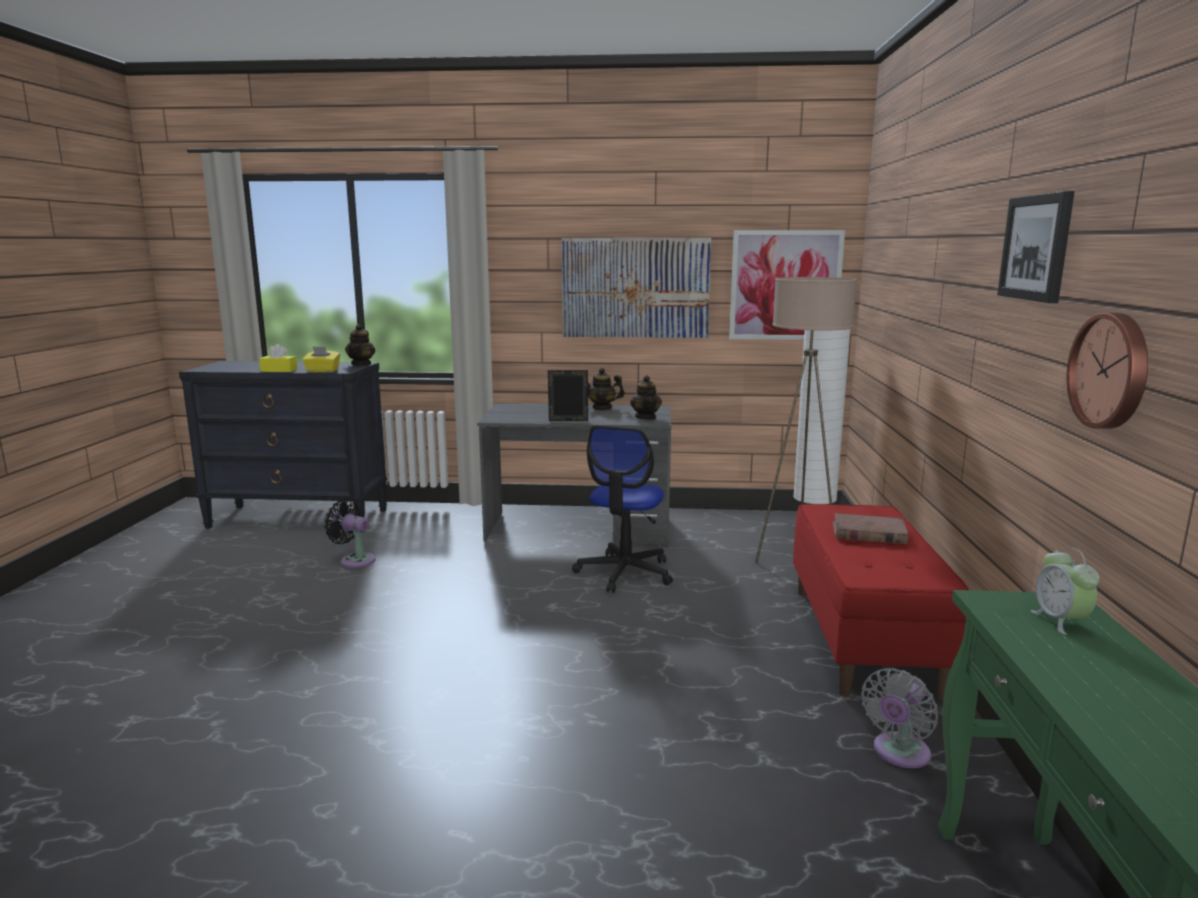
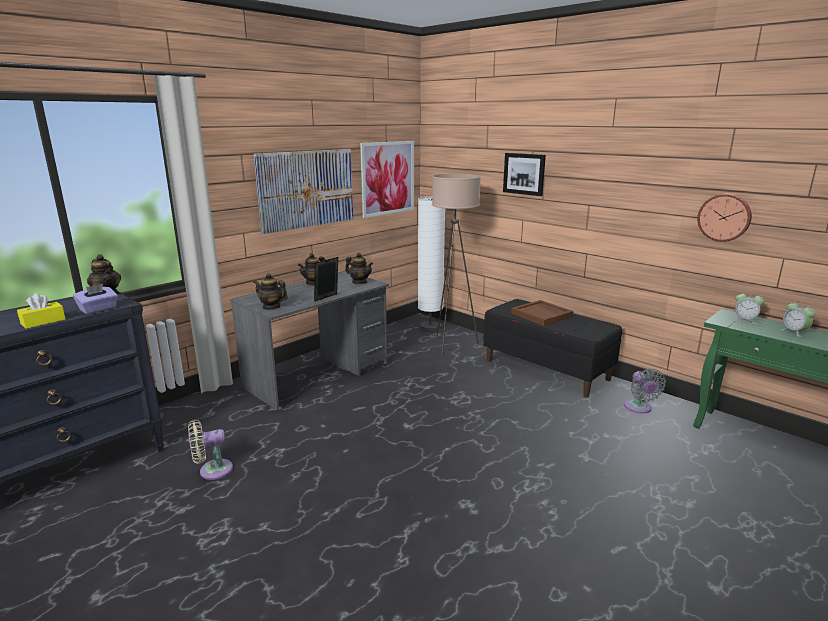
camera: 50 degrees left, 5 degrees up
yellow tissue box [302,346,340,372] -> purple tissue box [73,284,118,314]
black fan [325,499,376,568] -> beige fan [188,420,233,480]
office chair [572,425,673,593] -> none
red bench [793,504,969,700] -> black bench [483,299,622,398]
brown book [833,513,908,544] -> brown tray [511,300,574,326]
picture [997,191,1075,303] -> picture moved to [503,153,546,196]
none -> teapot [253,273,288,310]
none -> alarm clock [780,301,815,337]

